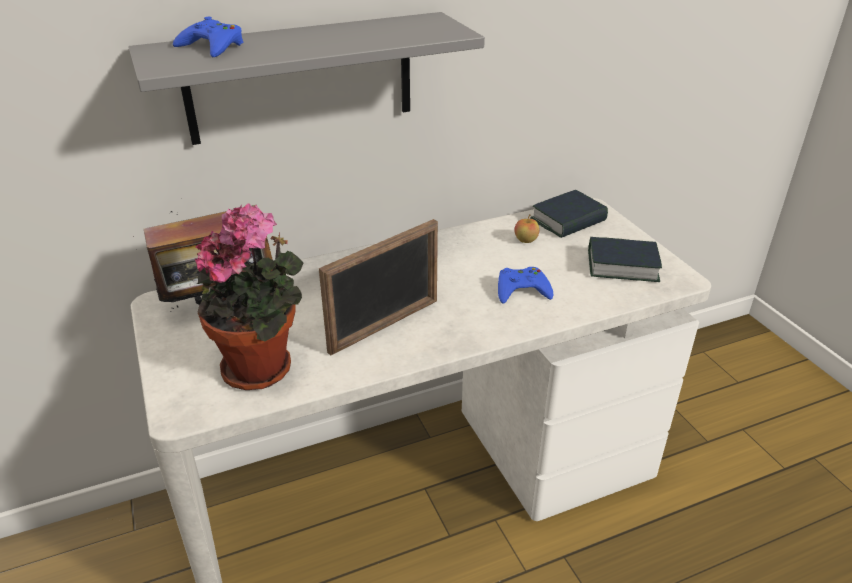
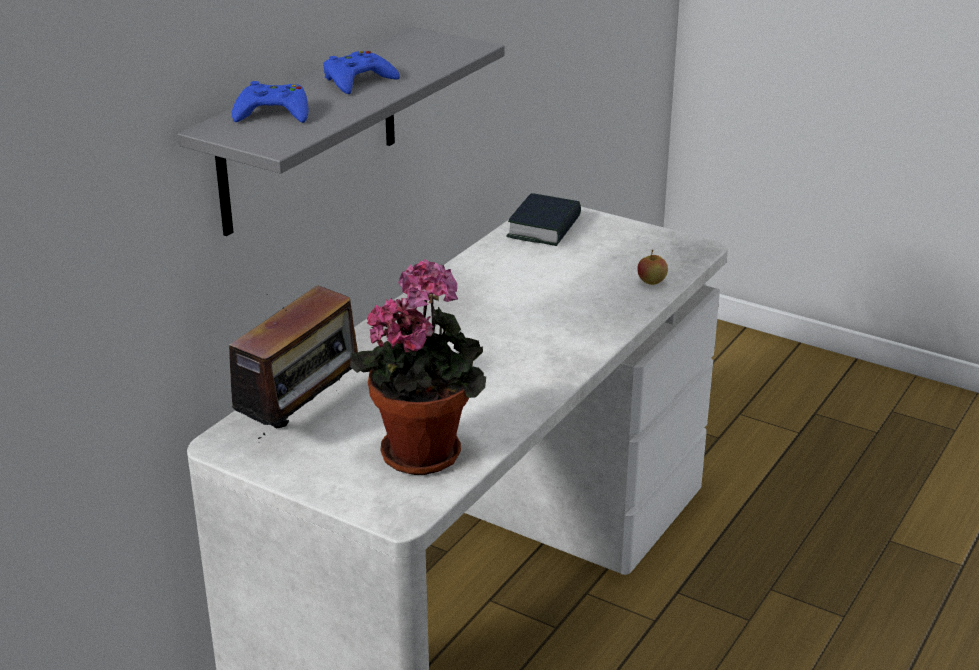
camera: 35 degrees left, 5 degrees down
picture frame [319,219,438,356] -> none
blue game controller [498,267,553,304] -> blue game controller moved to [323,51,400,94]
apple [514,214,540,243] -> apple moved to [637,250,668,285]
book [588,237,662,282] -> none

